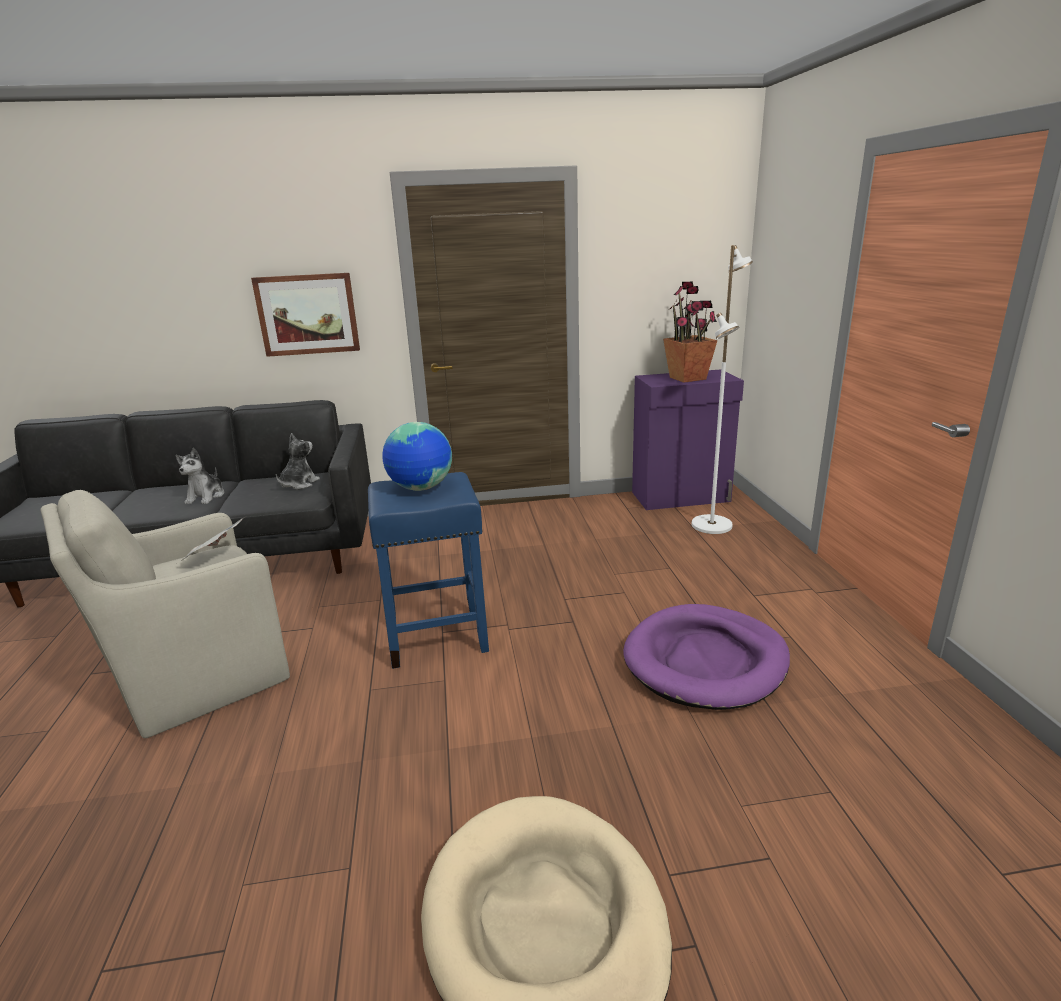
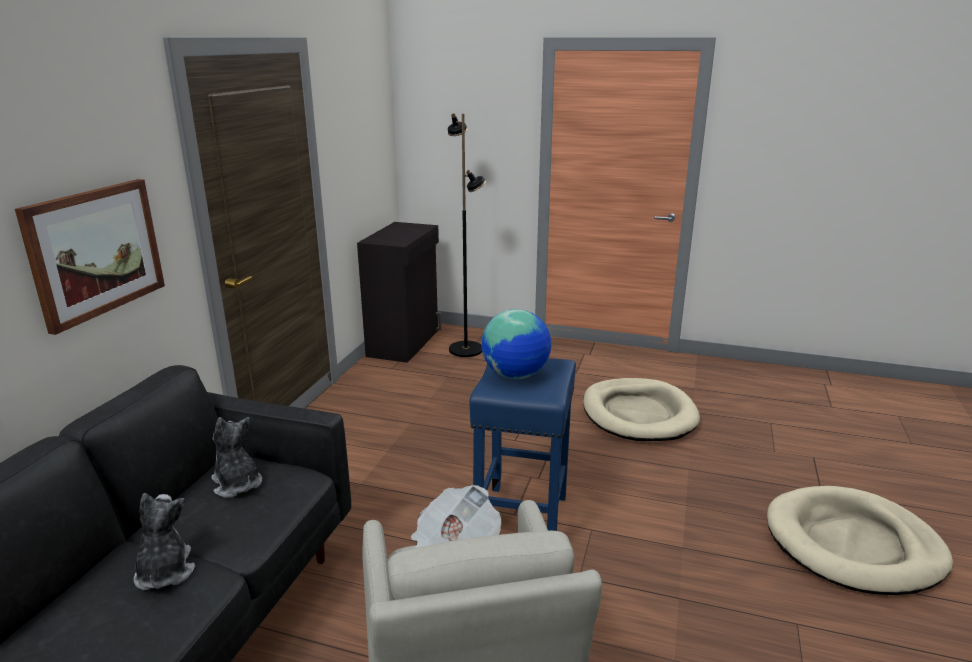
camera: 65 degrees left, 0 degrees up
plush toy [175,448,224,504] -> plush toy turned 135 degrees counterclockwise [134,493,195,590]
purple dog bed [623,604,790,710] -> beige dog bed [583,378,700,441]
purple cabinet [632,369,744,510] -> black cabinet [357,222,442,363]
potted plant [663,281,718,383] -> none
white floor lamp [691,245,753,534] -> black floor lamp [448,113,486,357]

